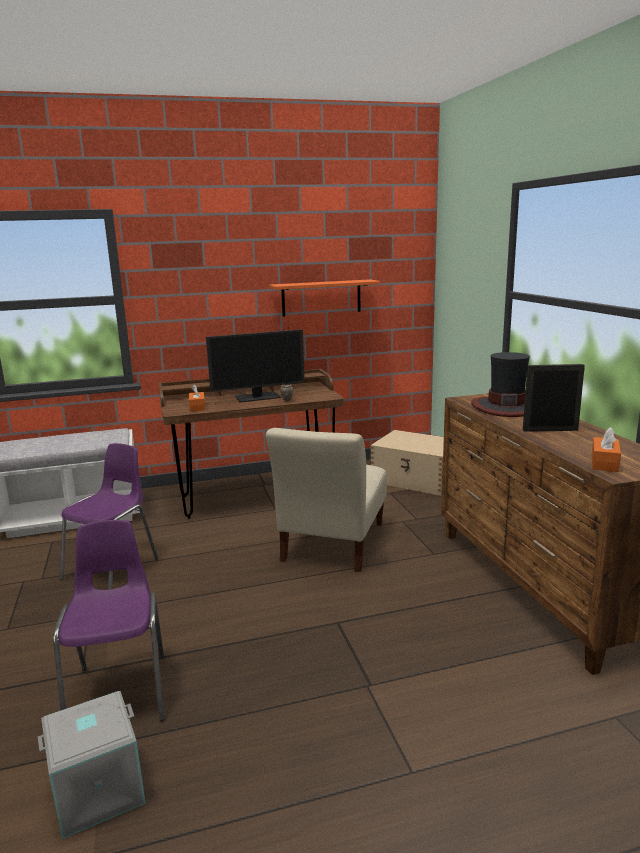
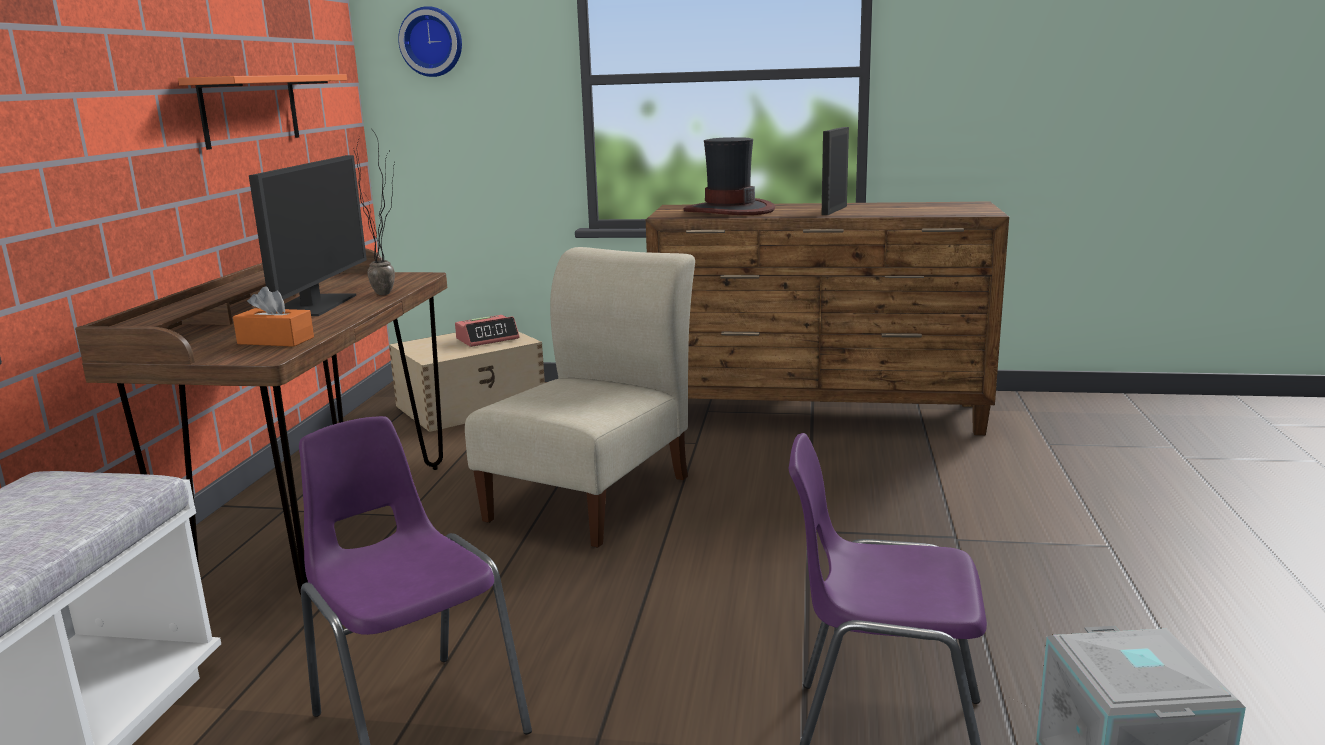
camera: 65 degrees left, 0 degrees up
beige chair [266,428,387,572] -> beige chair turned 105 degrees counterclockwise [465,247,695,548]
orange tissue box [592,427,621,472] -> none
none -> wall clock [398,6,462,77]
none -> alarm clock [455,315,520,347]

